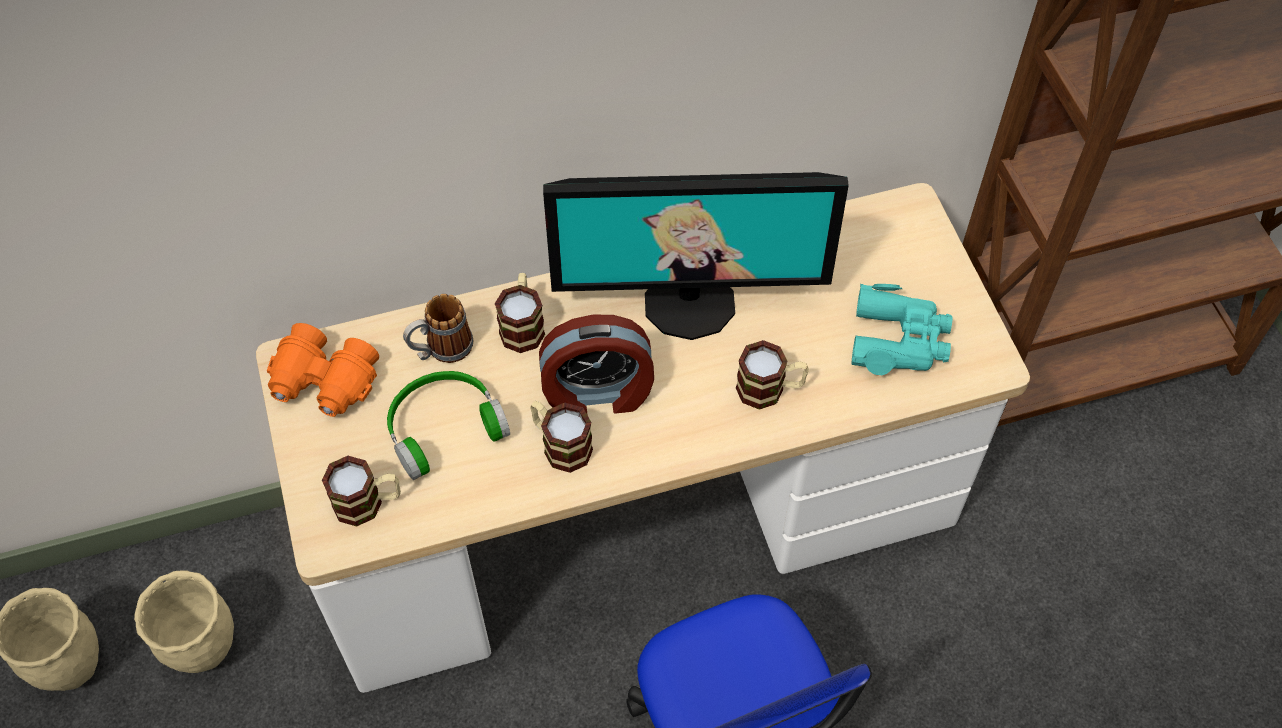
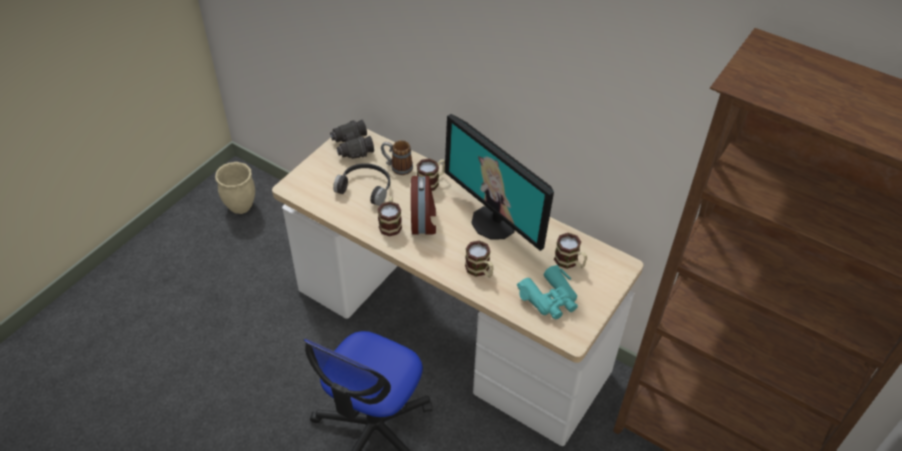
camera: 50 degrees right, 10 degrees down
beige planter [134,570,234,673] -> none
orange binoculars [267,323,379,417] -> black binoculars [330,120,374,159]
mug [322,456,401,526] -> mug moved to [554,233,587,269]
green headphones [387,371,510,480] -> black headphones [333,163,390,206]
alarm clock [539,315,654,414] -> alarm clock turned 135 degrees counterclockwise [411,176,436,235]

